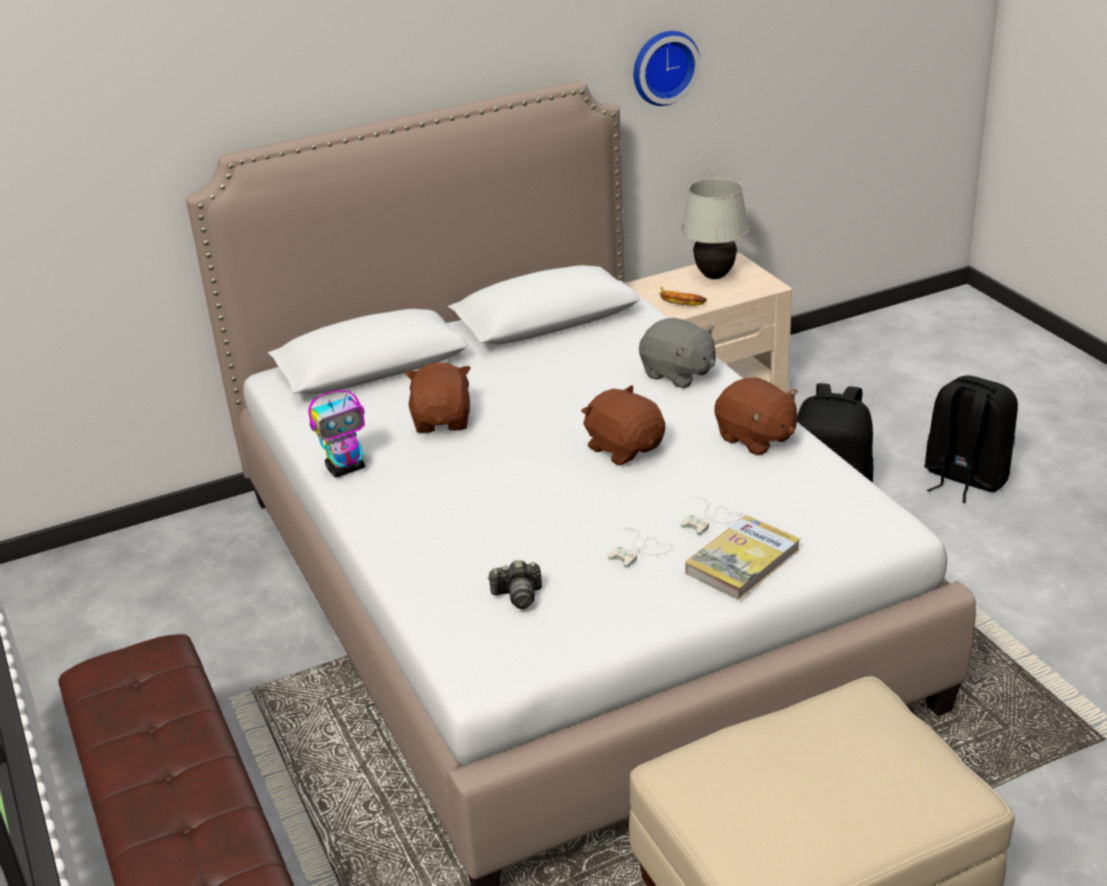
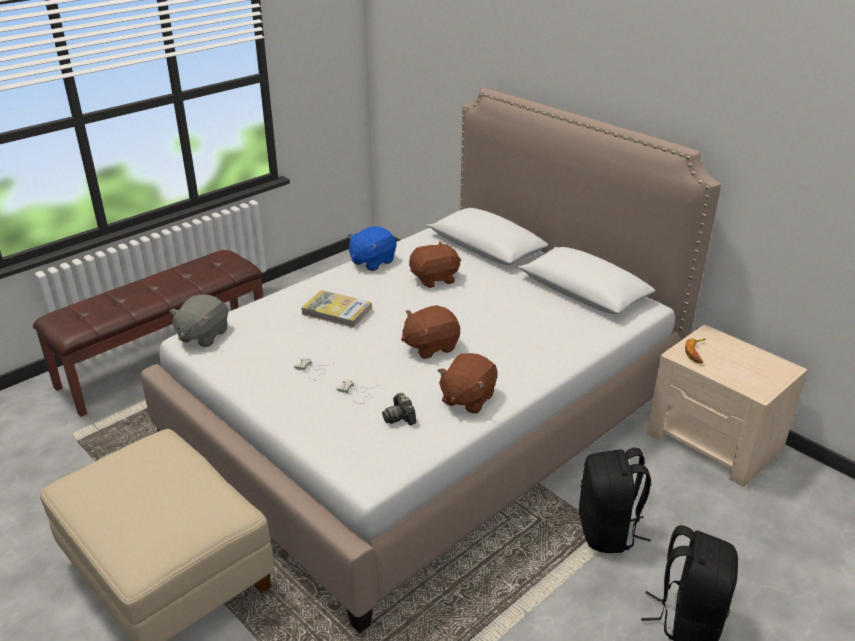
camera: 70 degrees right, 0 degrees up
toy robot [309,390,365,477] -> blue plush toy [348,226,397,271]
camera [487,560,542,609] -> camera moved to [382,393,416,425]
brown plush toy [581,385,665,465] -> brown plush toy turned 150 degrees counterclockwise [401,305,460,359]
wall clock [634,31,700,106] -> none
grey plush toy [639,318,716,388] -> grey plush toy moved to [170,295,228,347]
white table lamp [681,178,749,279] -> none
book [685,515,801,600] -> book moved to [301,290,372,328]

